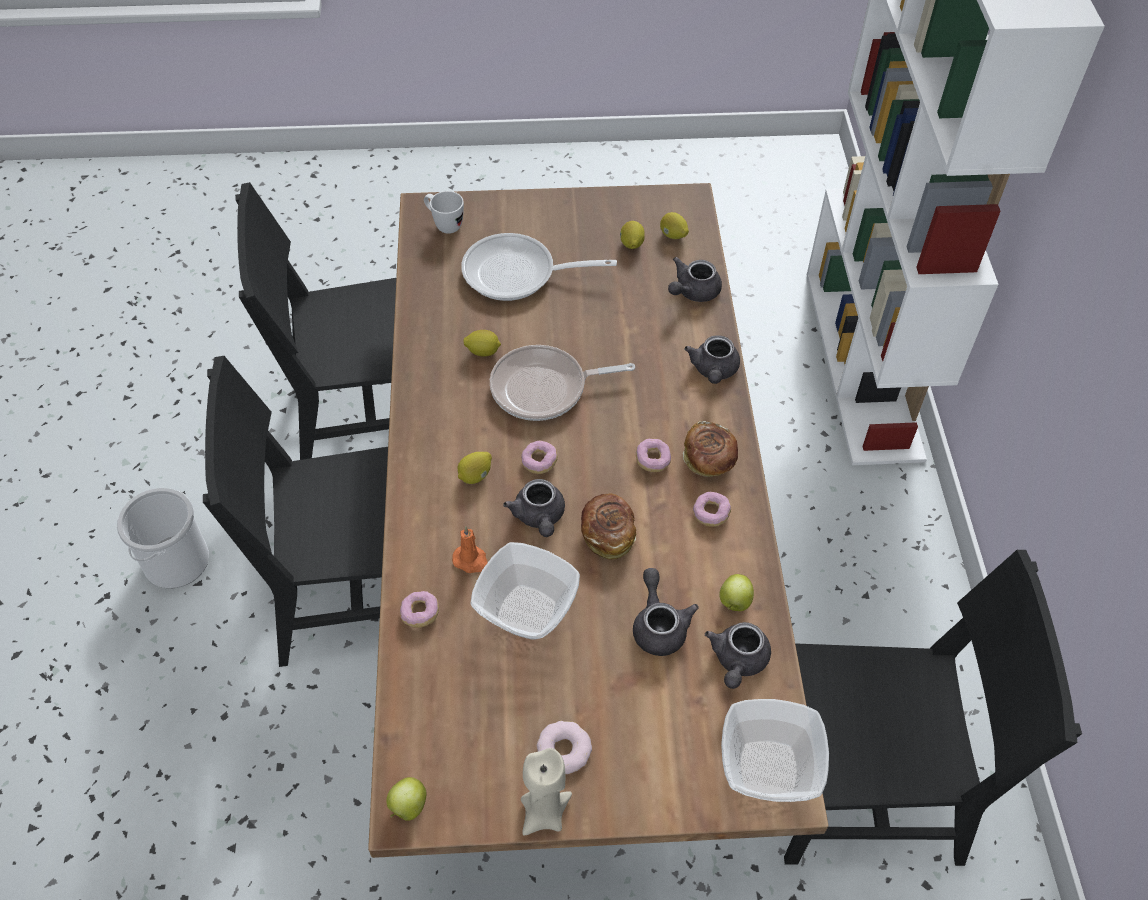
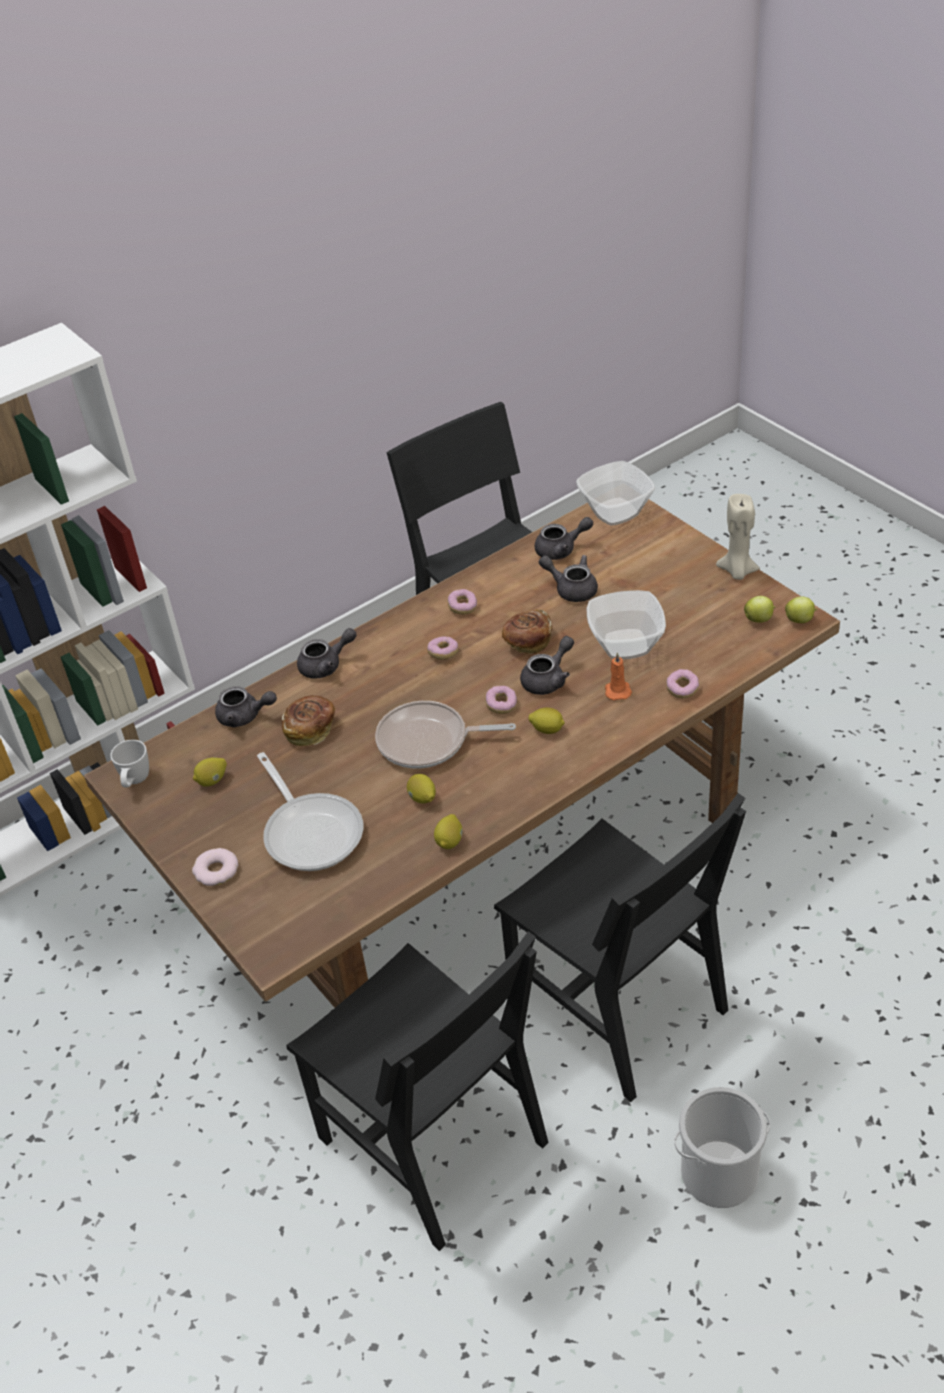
camera: 120 degrees left, 10 degrees down
white mug [424,191,464,234] -> white mug moved to [110,740,149,787]
frying pan [490,345,635,421] -> frying pan turned 135 degrees clockwise [375,701,516,769]
donut [537,721,592,774] -> donut moved to [192,848,239,886]
grey teapot [633,568,699,656] -> grey teapot turned 75 degrees clockwise [539,555,598,602]
lemon [660,212,689,239] -> lemon moved to [434,814,463,849]
bread [683,421,738,477] -> bread moved to [282,695,335,746]
apple [719,574,754,611] -> apple moved to [744,596,775,623]

